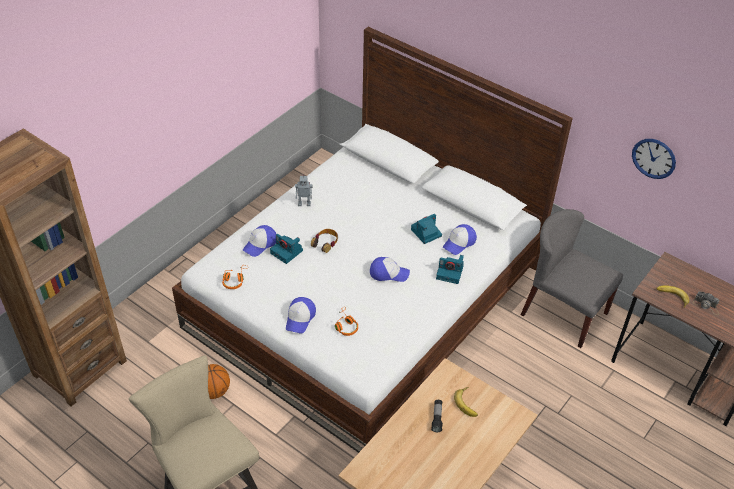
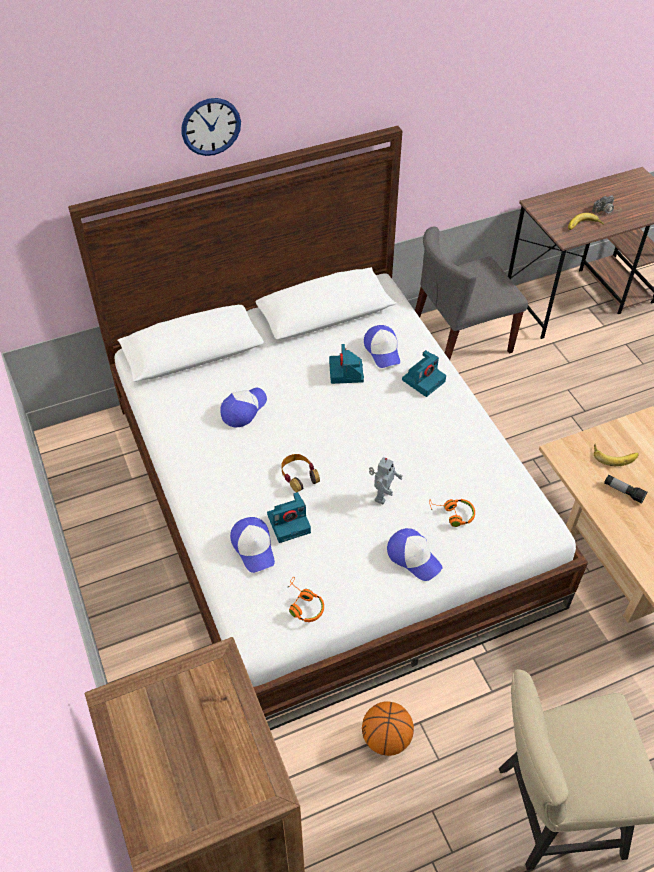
camera: 60 degrees left, 5 degrees up
toy robot [295,174,313,206] -> toy robot moved to [369,457,403,505]
cap [370,257,410,282] -> cap moved to [220,388,267,427]
wall clock [632,139,676,179] -> wall clock moved to [181,98,241,156]

